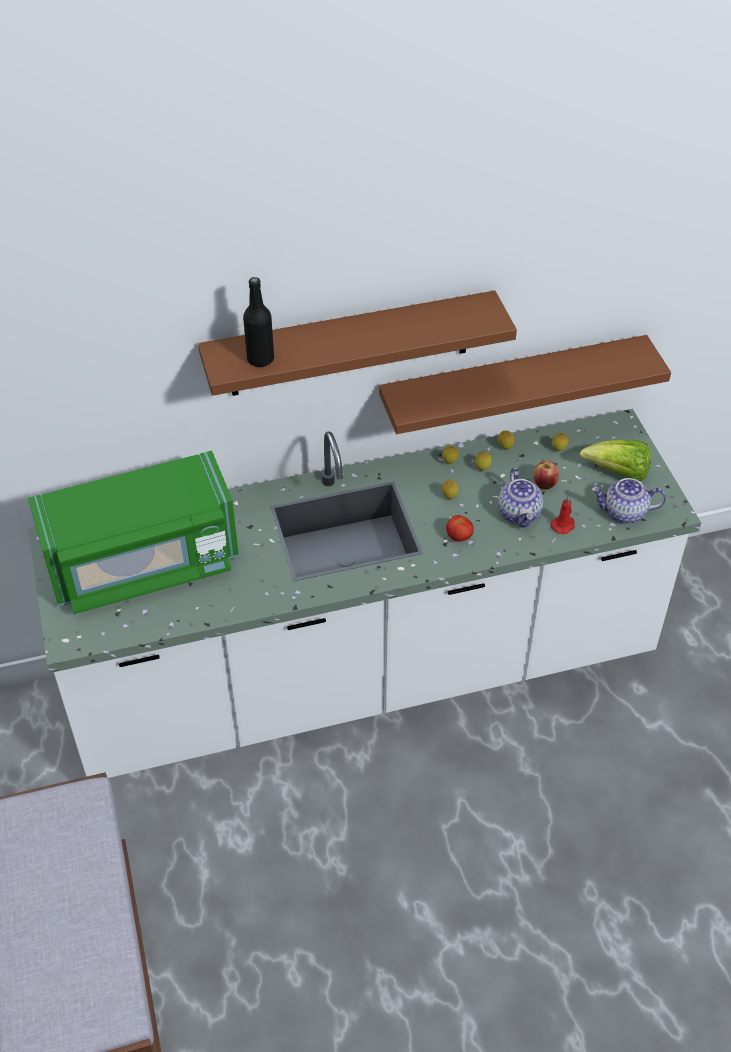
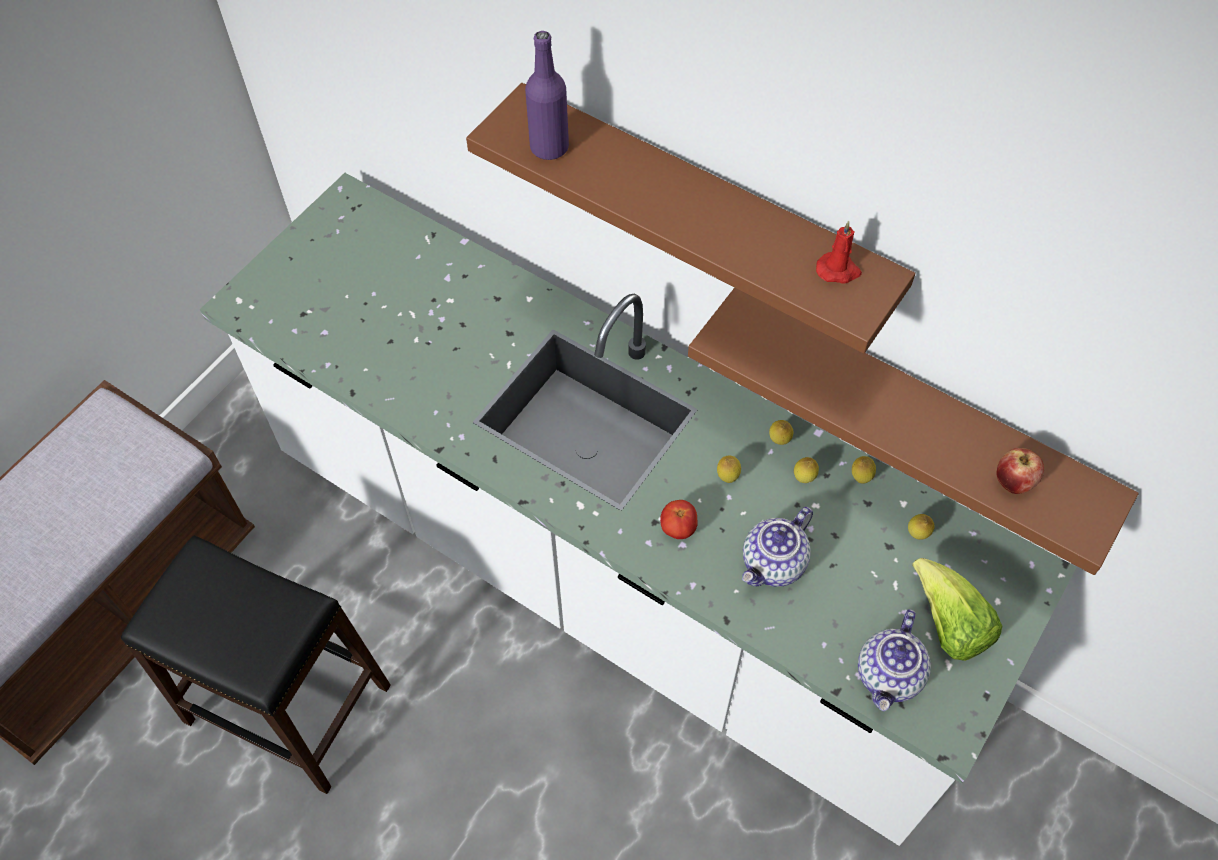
camera: 50 degrees right, 10 degrees up
green microwave [28,451,239,614] -> none
black bottle [243,277,274,367] -> purple bottle [525,31,569,160]
apple [533,461,559,489] -> apple moved to [997,448,1044,494]
red candle [551,497,575,534] -> red candle moved to [816,221,862,284]
teapot [592,478,666,524] -> teapot turned 120 degrees counterclockwise [858,609,931,711]
none -> black stool [121,535,391,794]

